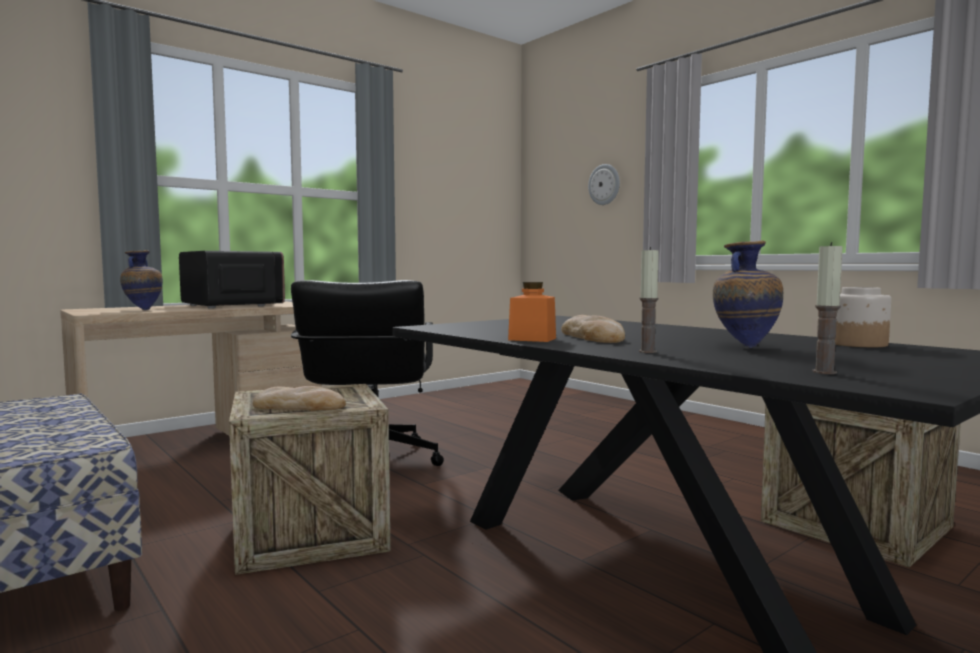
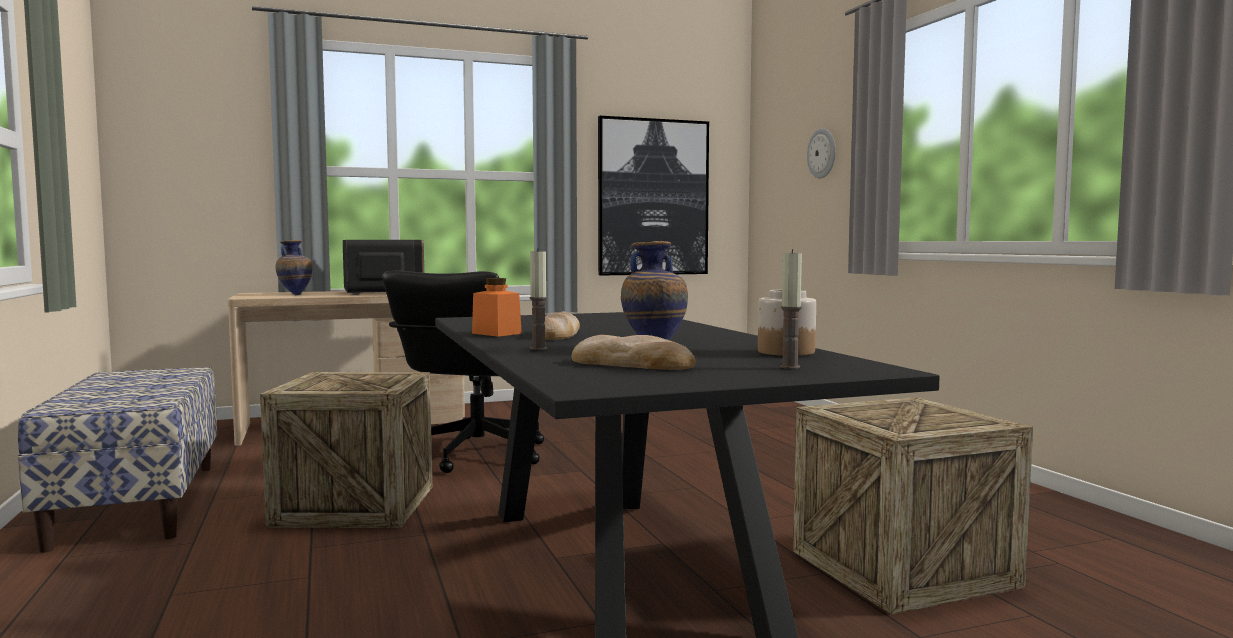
camera: 20 degrees right, 0 degrees up
bread [253,386,346,411] -> bread moved to [571,335,696,370]
candle [812,242,843,374] -> candle moved to [780,249,802,369]
none -> picture [598,116,709,276]

